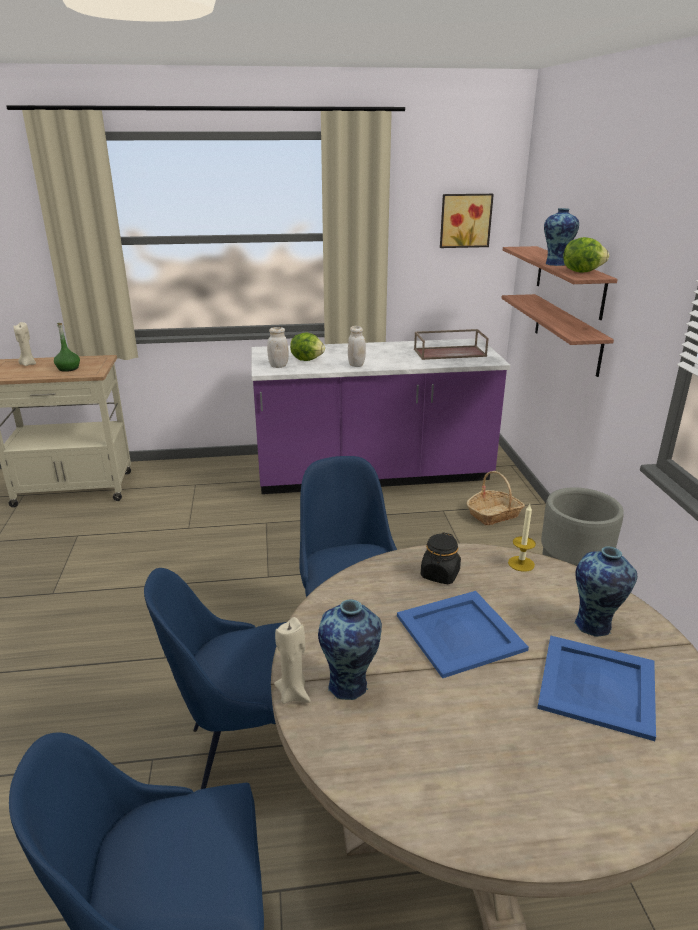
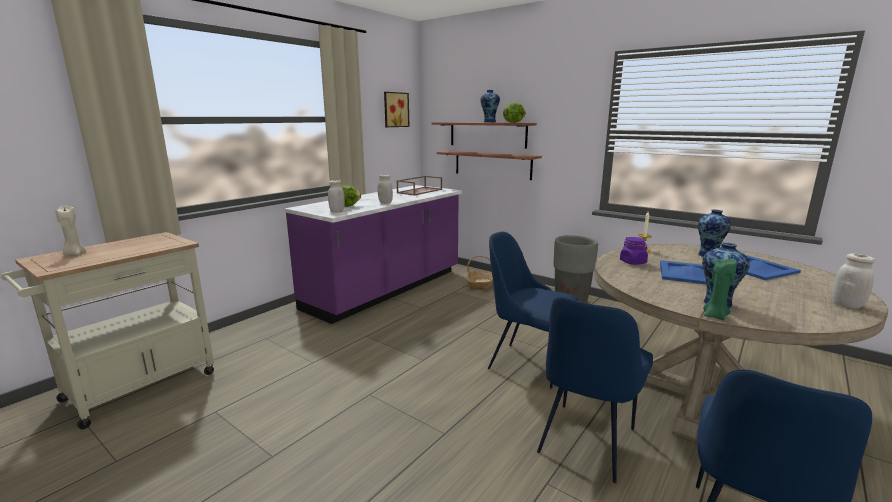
camera: 45 degrees left, 10 degrees down
green bottle [54,323,80,372] -> none
beige candle [274,617,311,704] -> green candle [703,258,737,320]
black jar [421,532,461,584] -> purple jar [620,237,648,265]
none -> white jar [833,253,875,308]

